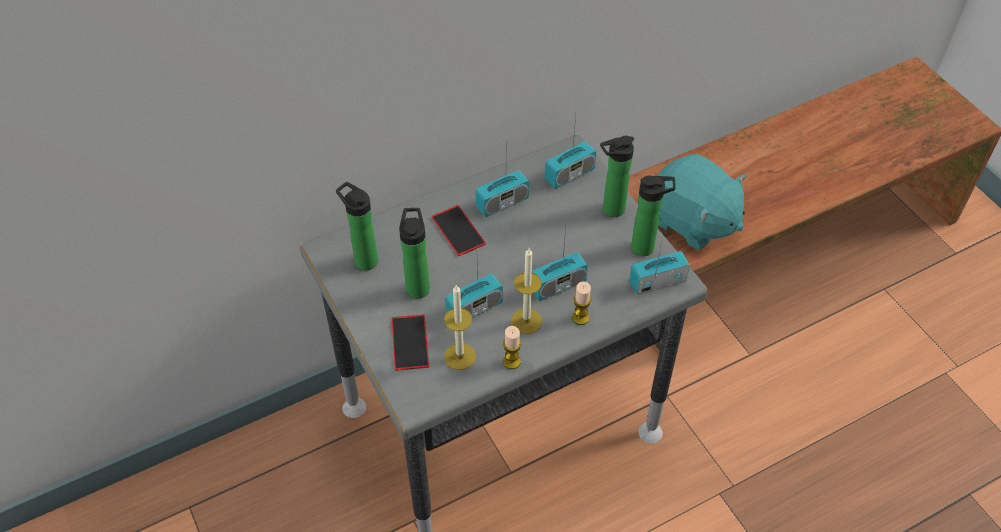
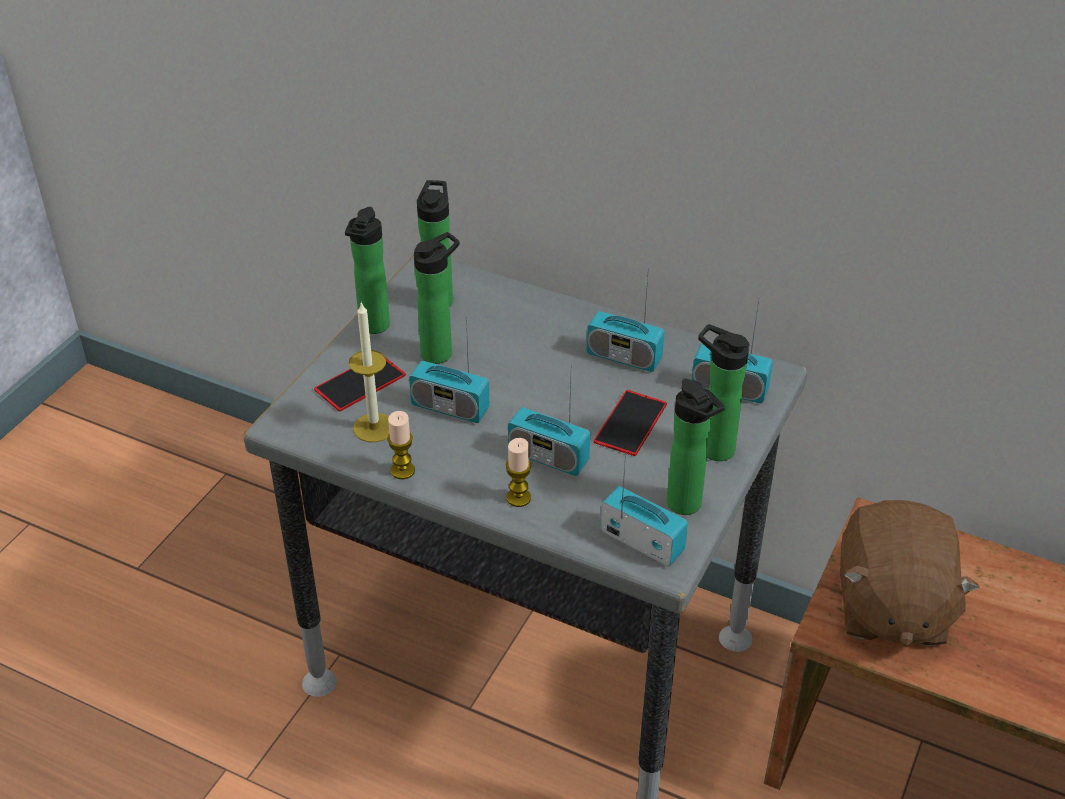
camera: 55 degrees right, 10 degrees down
phone [432,205,486,256] -> phone moved to [594,390,667,456]
candle [511,248,542,334] -> none
turquoise plush toy [657,154,747,250] -> brown plush toy [840,500,980,647]
none -> bottle [345,207,390,334]

